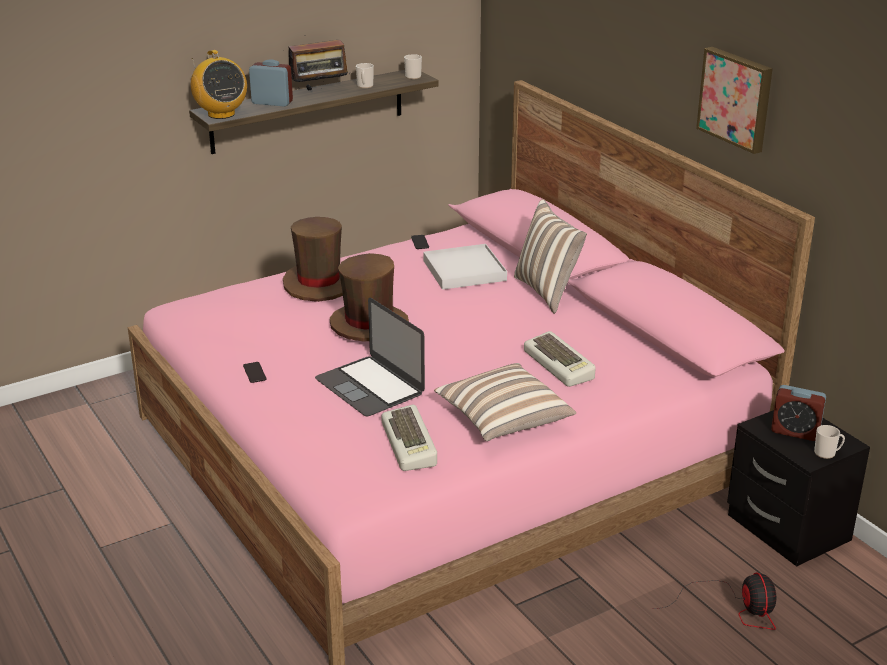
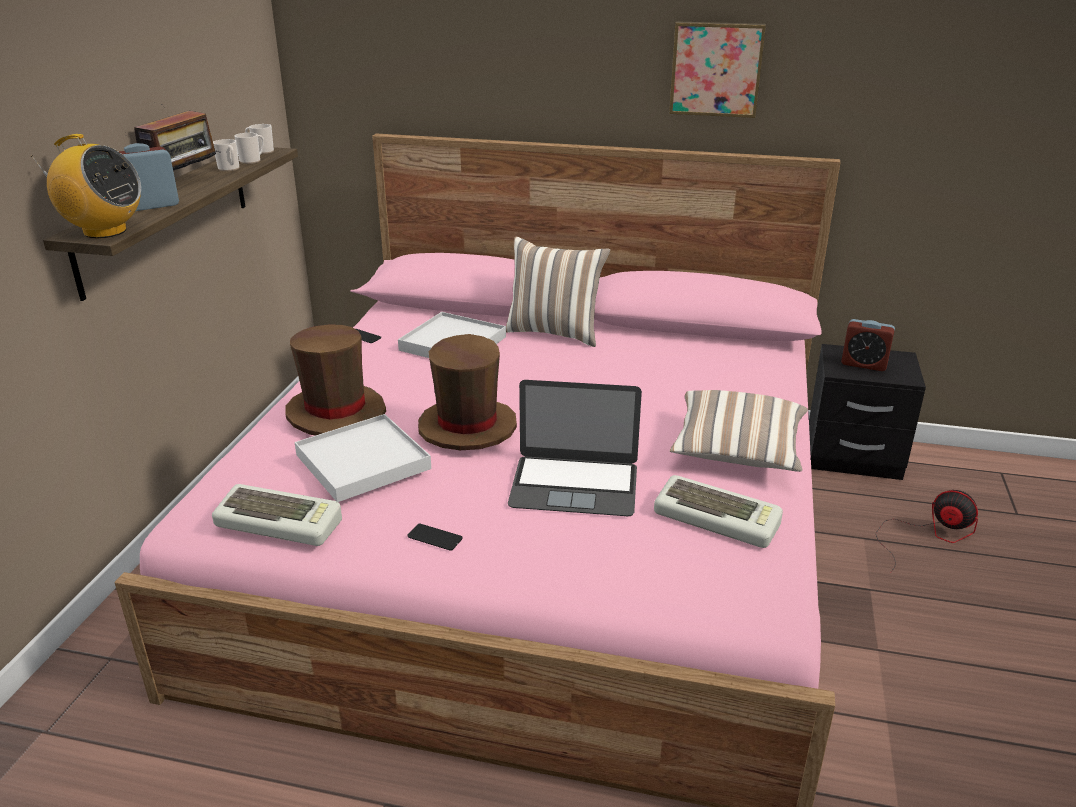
camera: 45 degrees left, 0 degrees up
keyboard [524,331,596,387] -> keyboard moved to [212,484,342,546]
alarm clock [771,385,826,441] -> alarm clock turned 45 degrees clockwise [841,319,895,371]
mug [814,425,845,459] -> mug moved to [234,133,264,164]
none -> white tray [295,414,431,502]

